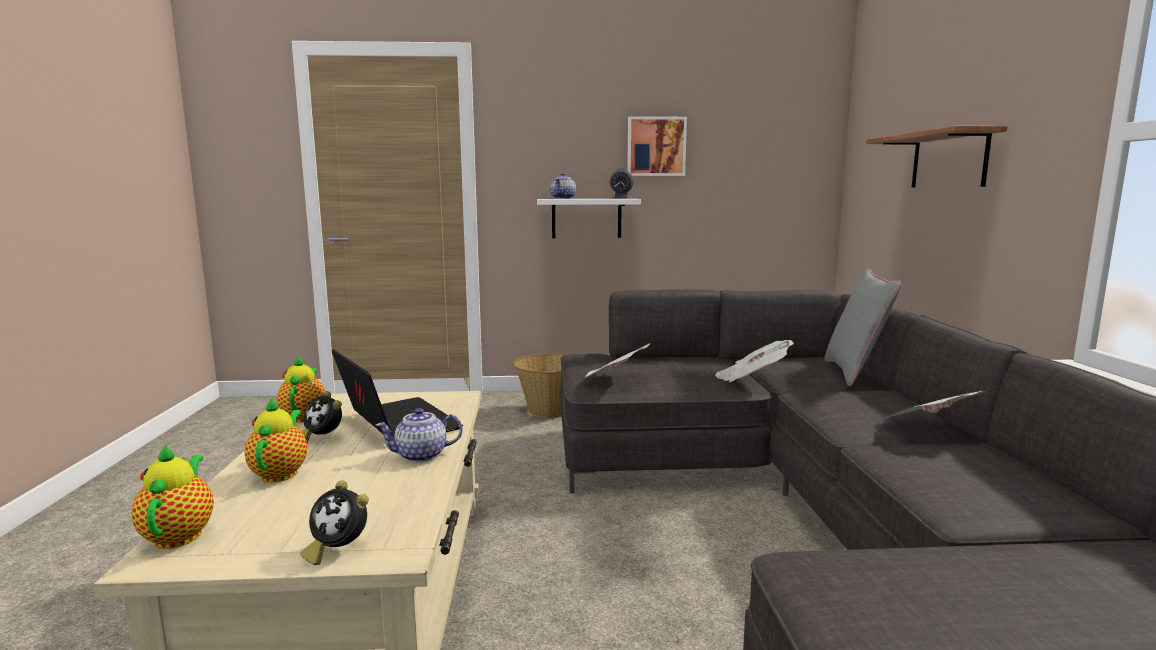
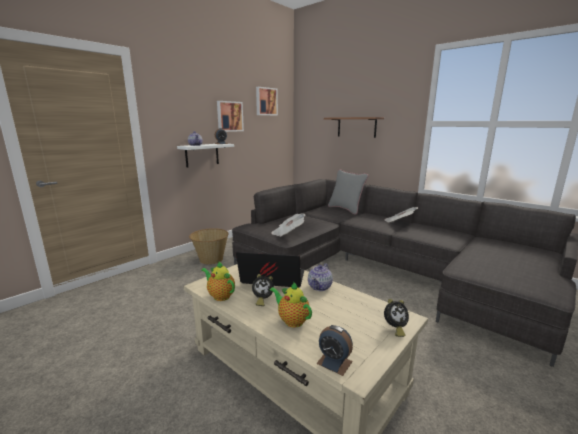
camera: 45 degrees left, 5 degrees up
teapot [131,444,214,549] -> alarm clock [316,325,353,376]
newspaper [715,340,794,382] -> none
none -> picture [256,87,278,116]

